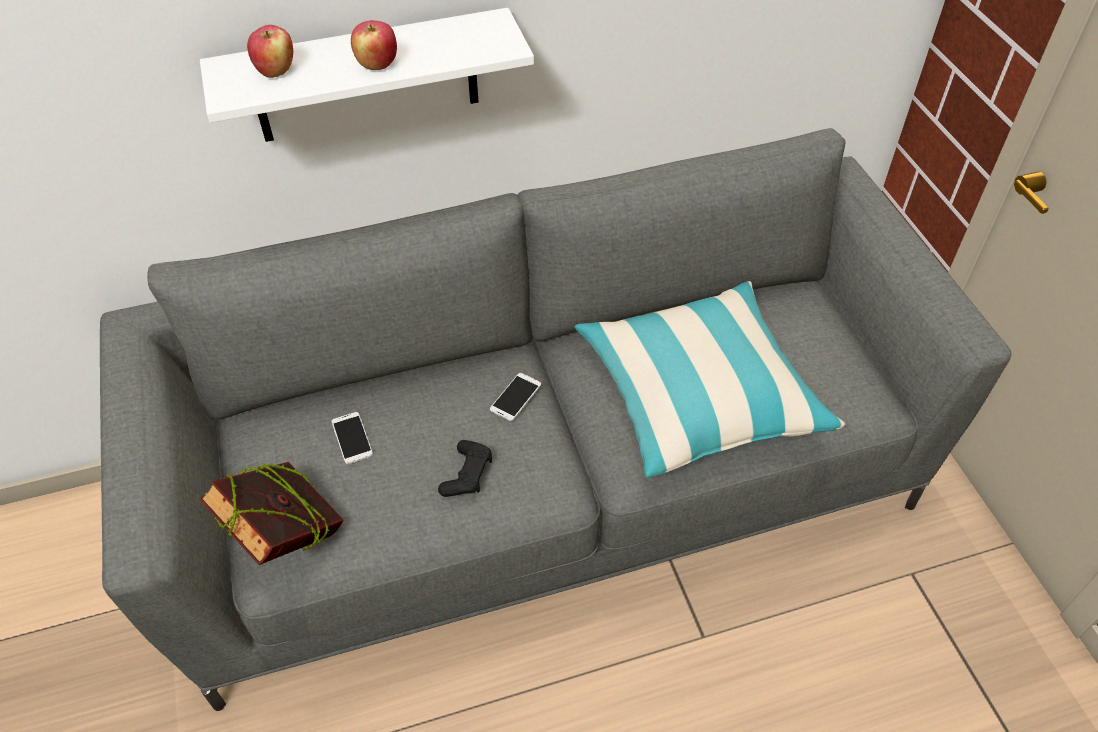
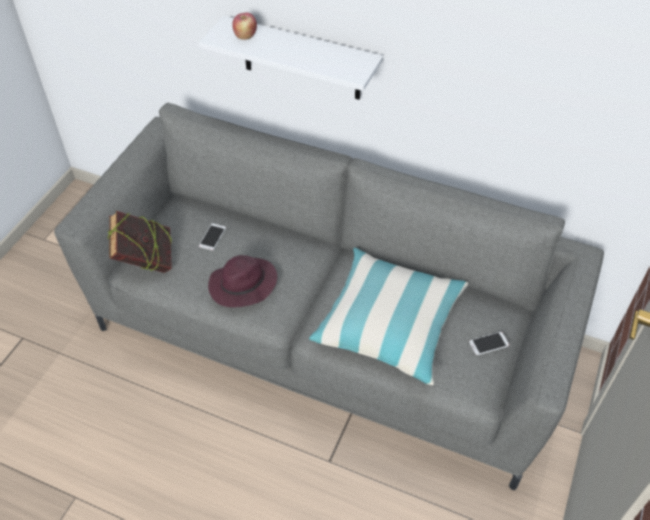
camera: 40 degrees right, 0 degrees up
apple [351,20,397,70] -> none
black game controller [438,440,492,497] -> purple hat [208,255,278,308]
phone [490,373,541,421] -> phone moved to [469,332,509,355]

